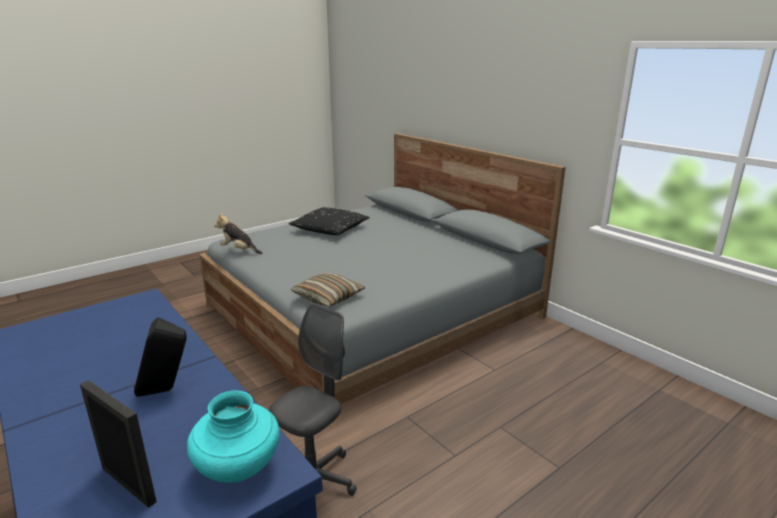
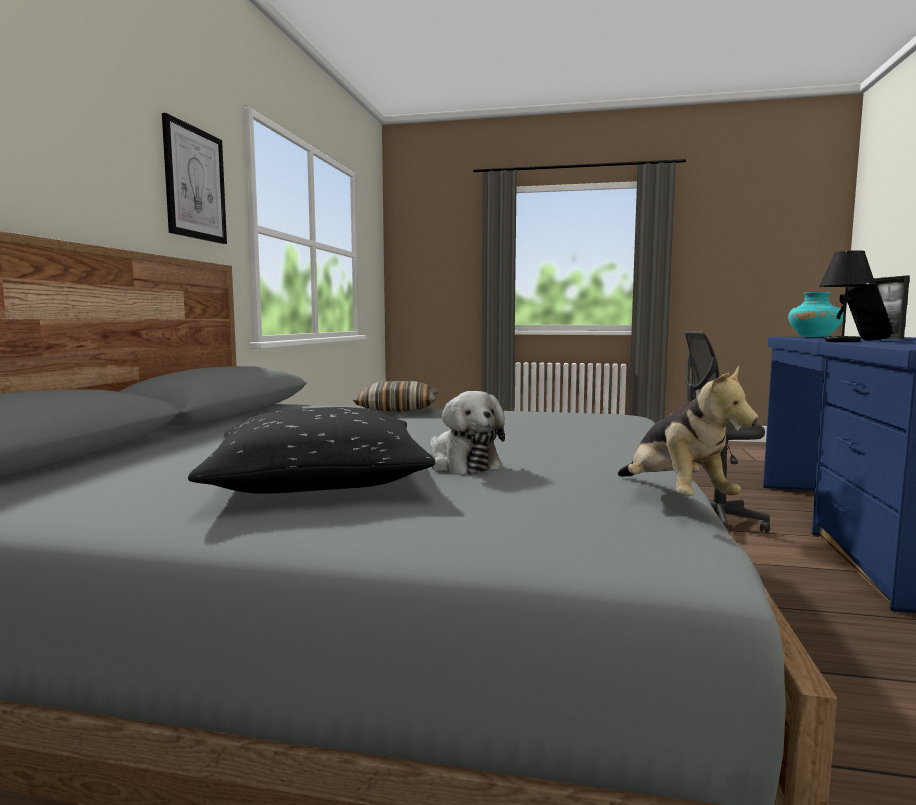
camera: 130 degrees left, 15 degrees down
pillow [290,273,365,306] -> pillow moved to [353,381,438,412]
none -> picture [162,113,227,244]
none -> plush toy [430,391,505,474]
none -> black table lamp [819,250,876,342]

